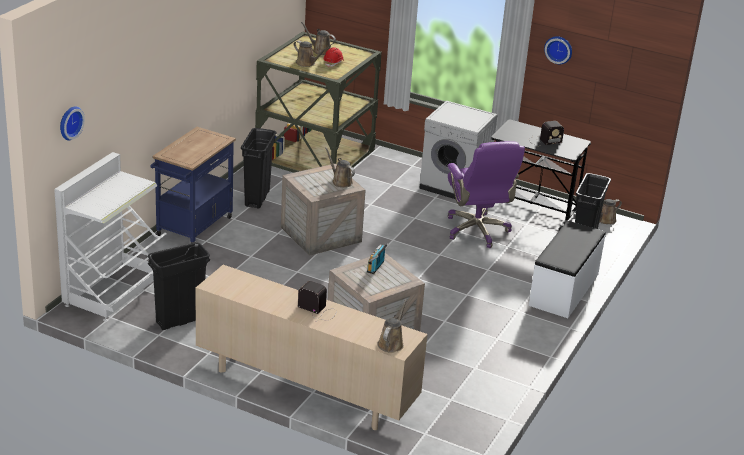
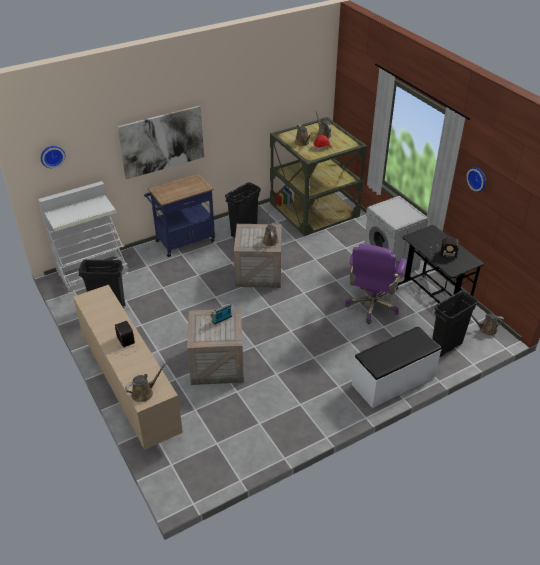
camera: 35 degrees right, 10 degrees up
none -> picture [117,105,204,180]

